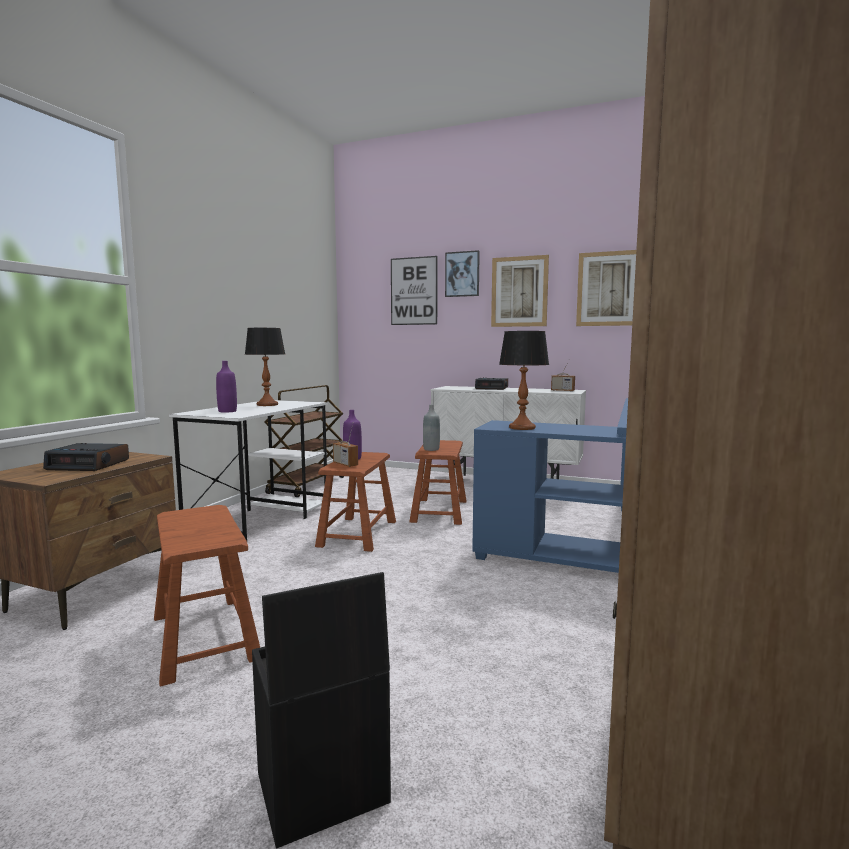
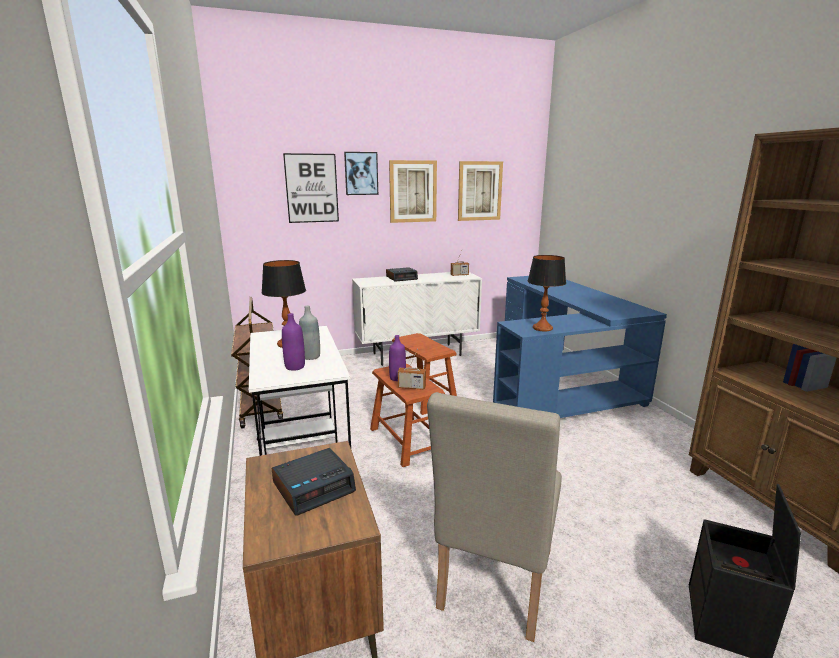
camera: 40 degrees left, 10 degrees up
brown stool [154,505,260,686] -> beige chair [427,392,562,642]
grey bottle [423,404,440,451] -> grey bottle moved to [299,306,320,360]

